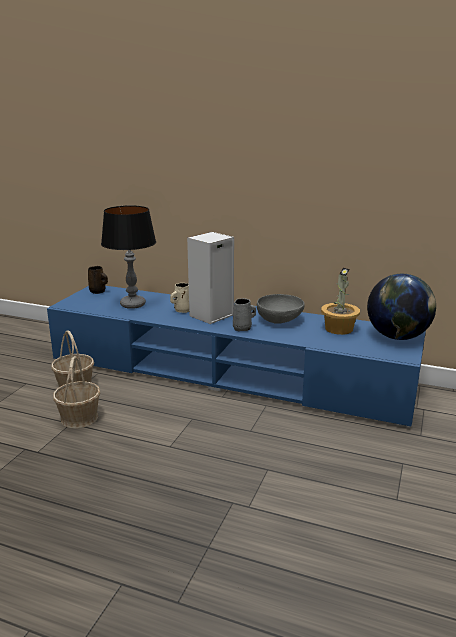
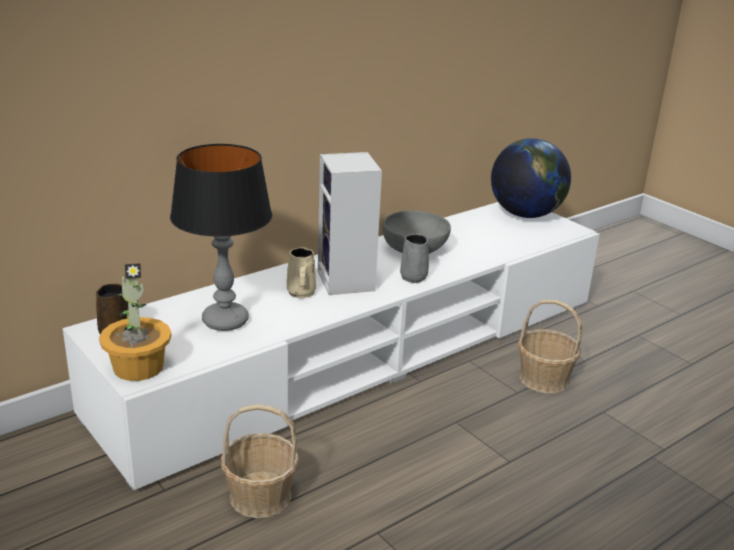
camera: 60 degrees left, 5 degrees up
blue tv stand [47,286,426,428] -> white tv stand [63,202,600,491]
basket [53,356,100,429] -> basket moved to [518,299,582,394]
potted plant [321,268,360,335] -> potted plant moved to [99,263,171,381]

